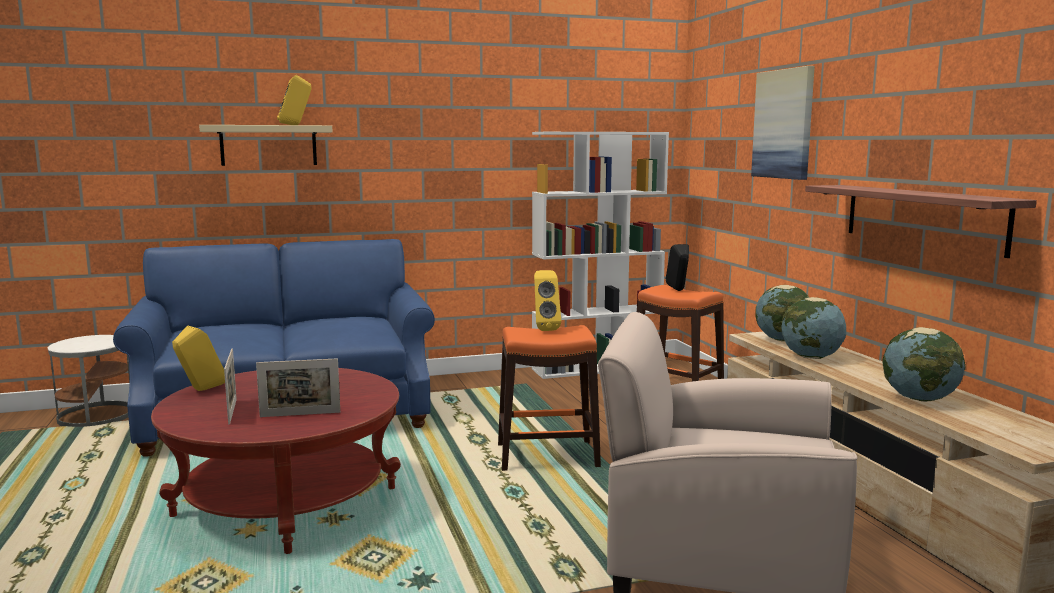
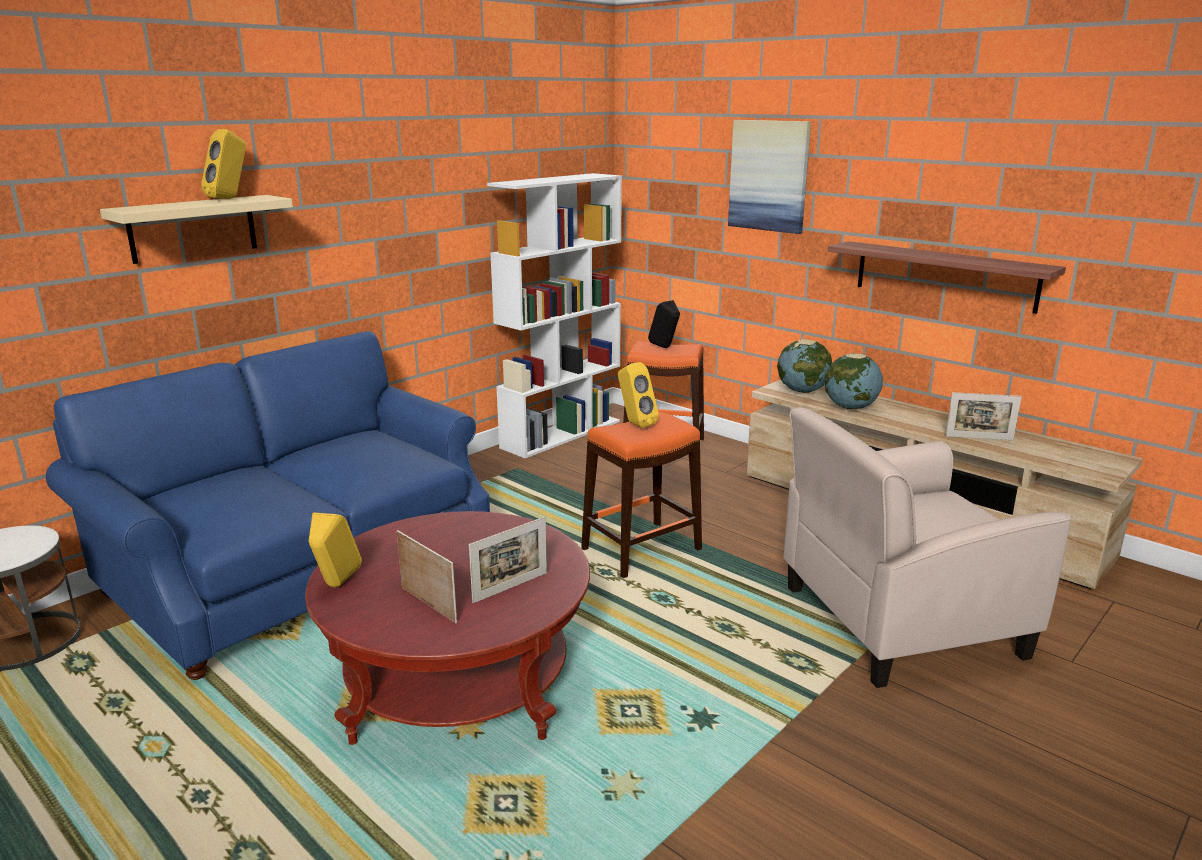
camera: 30 degrees left, 10 degrees up
globe [882,327,966,402] -> picture frame [946,392,1022,440]

